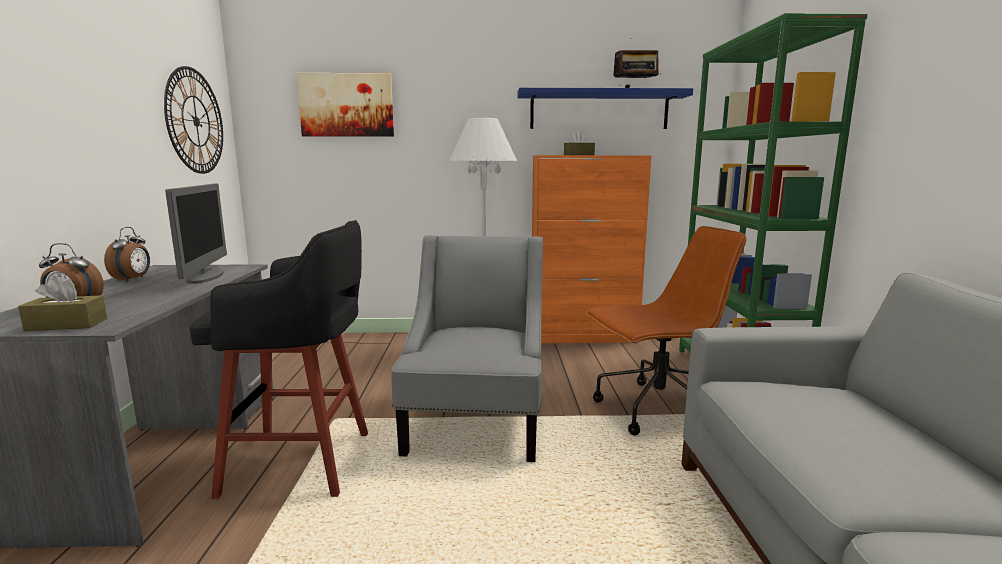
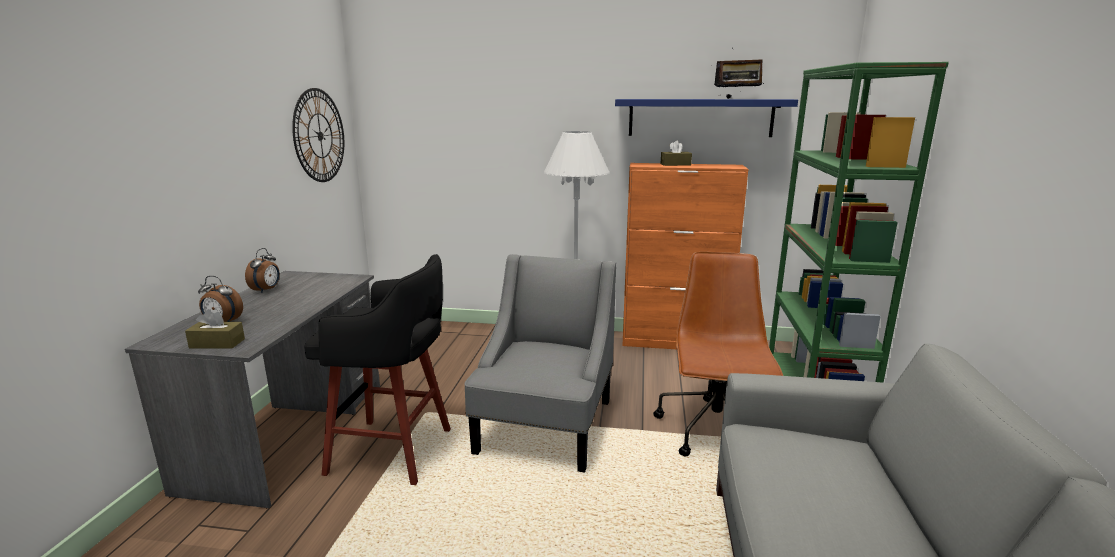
camera: 10 degrees right, 5 degrees up
monitor [165,184,227,284] -> none
picture [297,73,394,137] -> none
brown office chair [586,226,746,435] -> brown office chair turned 75 degrees counterclockwise [653,252,783,456]

